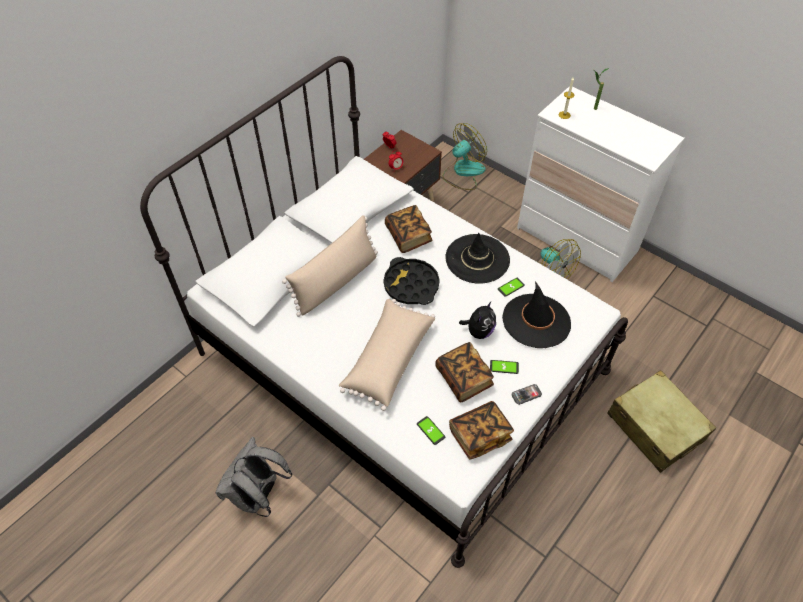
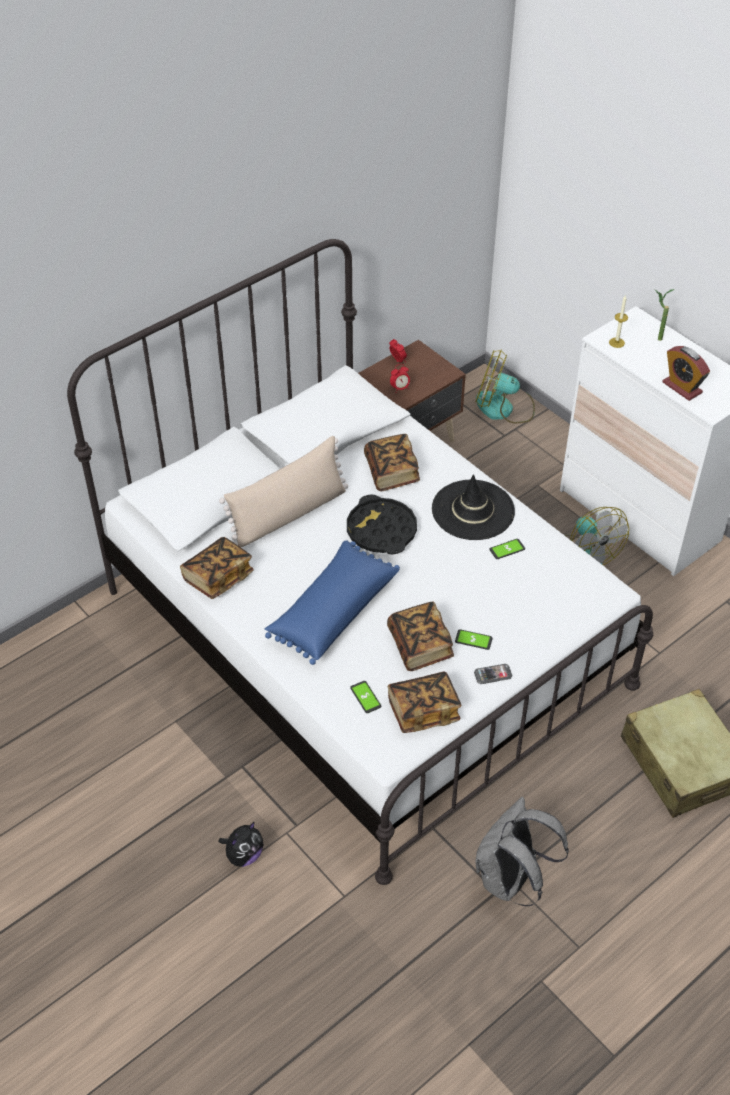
camera: 10 degrees right, 5 degrees down
grey backpack [216,436,292,517] -> grey backpack moved to [475,797,569,906]
beige pillow [339,299,435,411] -> blue pillow [265,540,400,665]
fan [442,123,487,190] -> fan turned 135 degrees counterclockwise [476,349,535,424]
plush toy [459,302,496,339] -> plush toy moved to [218,822,263,867]
black hat [502,281,571,348] -> none
none -> book [180,537,254,599]
none -> alarm clock [662,346,710,401]

